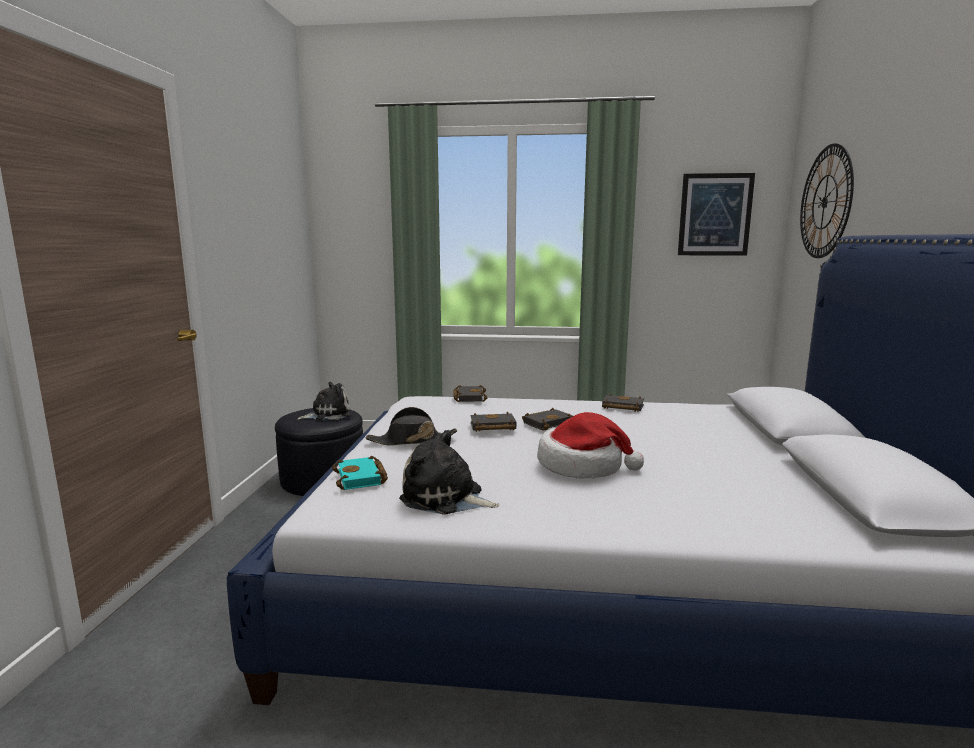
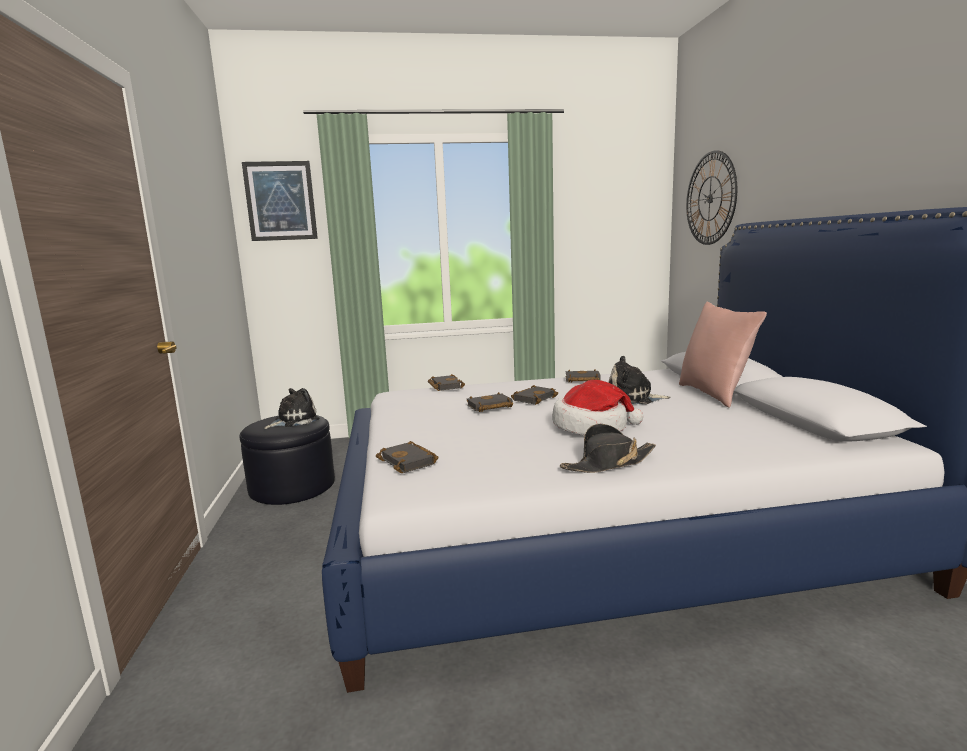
camera: 15 degrees left, 0 degrees up
turquoise book [332,456,388,490] -> black book [376,441,438,473]
black hat [366,407,457,446] -> black hat moved to [560,424,656,473]
plush toy [399,430,500,515] -> plush toy moved to [608,356,671,404]
picture [678,173,755,256] -> picture moved to [242,161,318,241]
none -> pink pillow [679,302,767,408]

